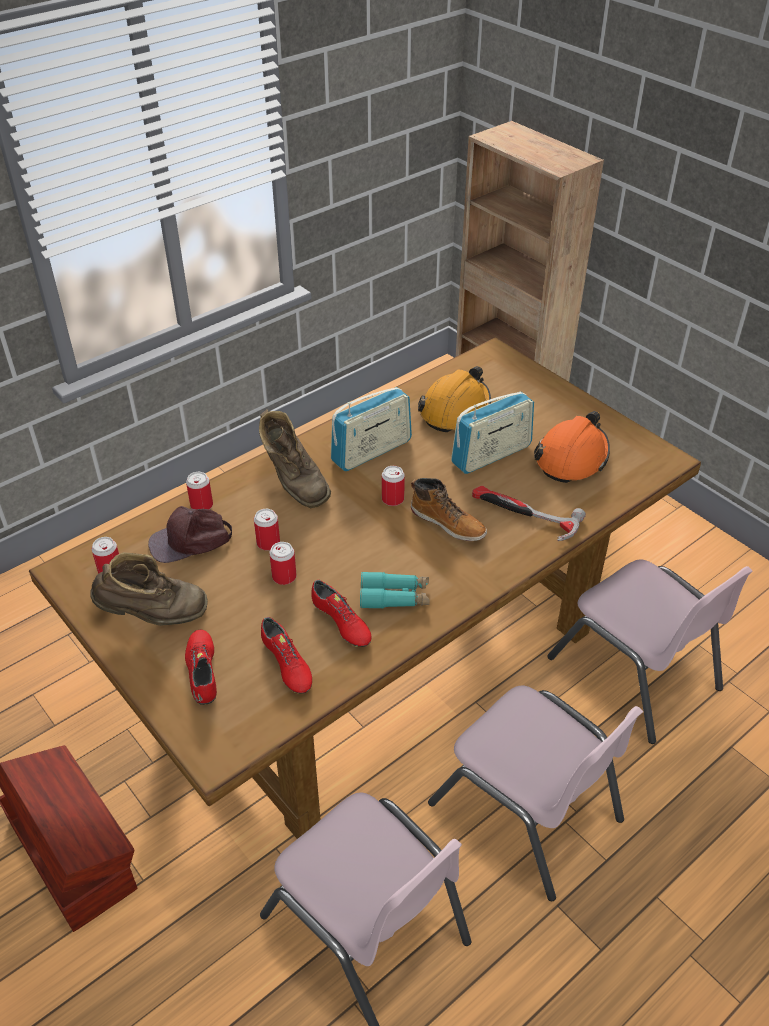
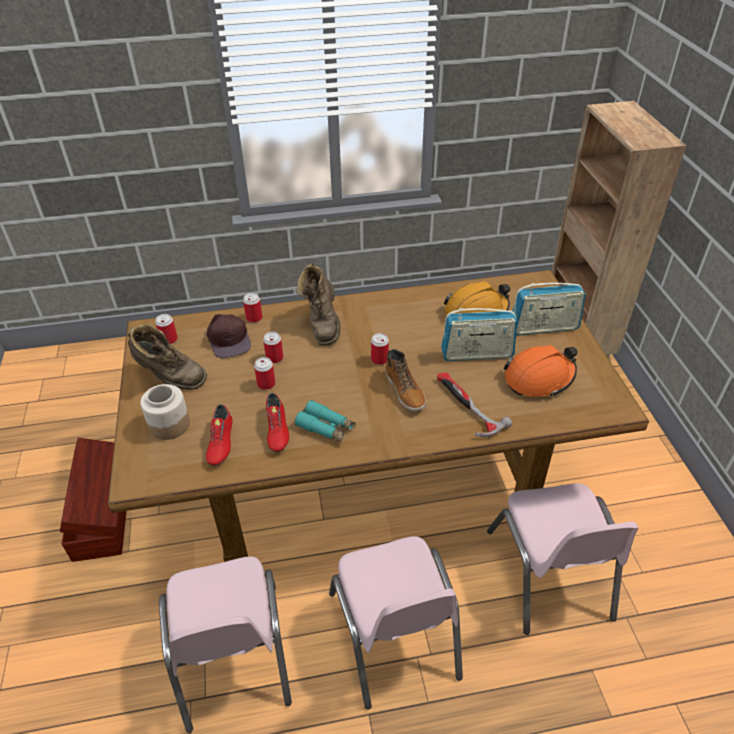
camera: 30 degrees right, 0 degrees up
brown cap [148,506,232,563] -> brown cap turned 120 degrees counterclockwise [206,314,251,358]
red shoe [185,630,217,705] -> jar [140,384,190,440]
radio [331,387,412,471] -> radio moved to [512,283,586,336]

